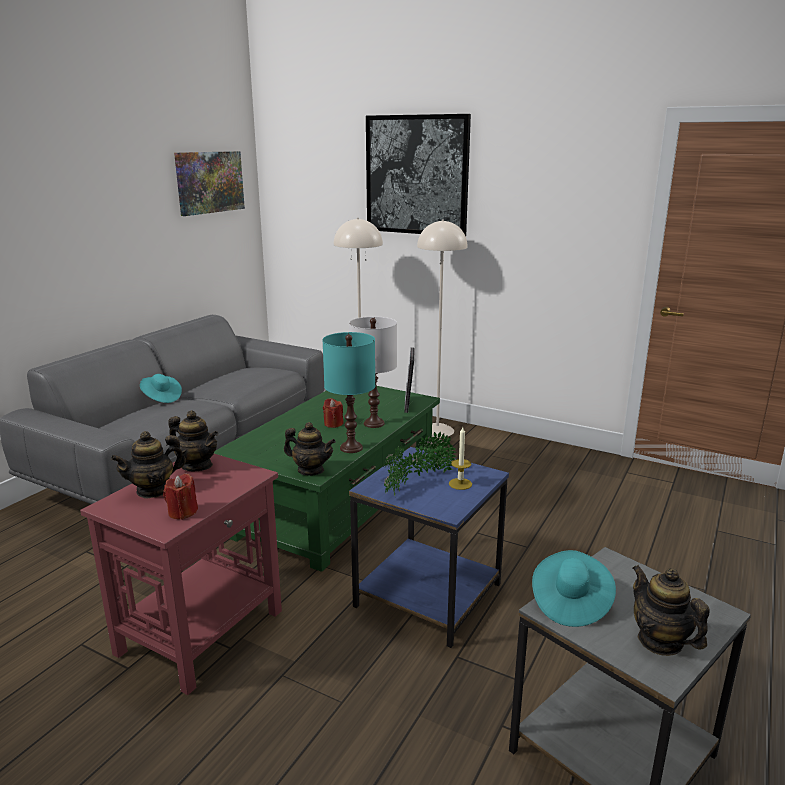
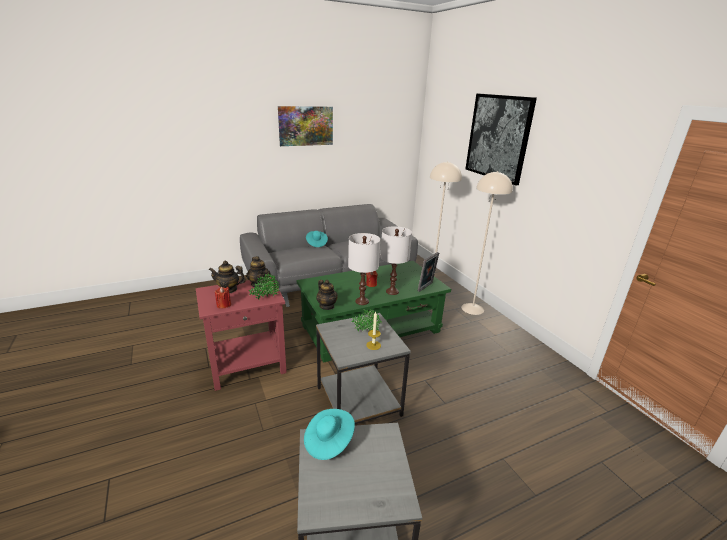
camera: 35 degrees right, 5 degrees up
picture [174,151,245,216] -> picture moved to [278,106,333,146]
turquoise table lamp [323,332,375,453] -> white table lamp [348,233,380,305]
blue side table [349,447,509,648] -> grey side table [316,313,411,424]
potted plant [384,446,413,496] -> potted plant moved to [249,273,279,300]
teapot [633,565,709,656] -> none

